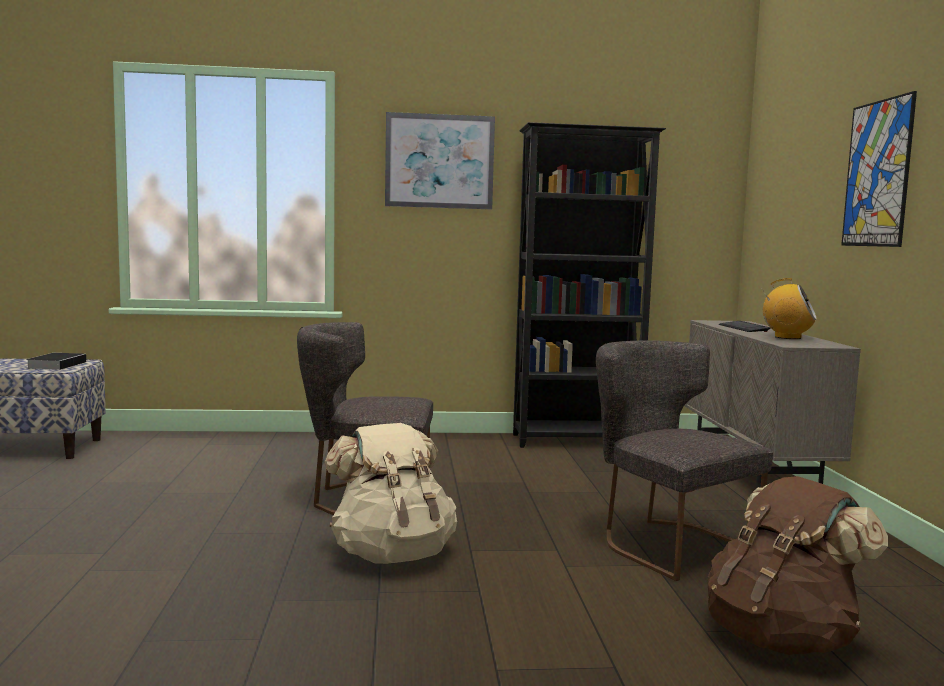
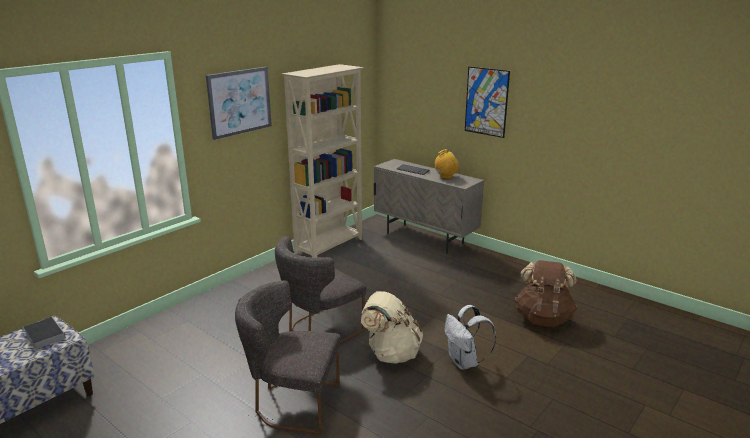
camera: 45 degrees left, 15 degrees up
black bookcase [513,122,666,448] -> beige bookcase [282,64,364,258]
grey chair [596,340,773,581] -> grey chair moved to [235,280,340,434]
none -> white backpack [445,305,496,370]

